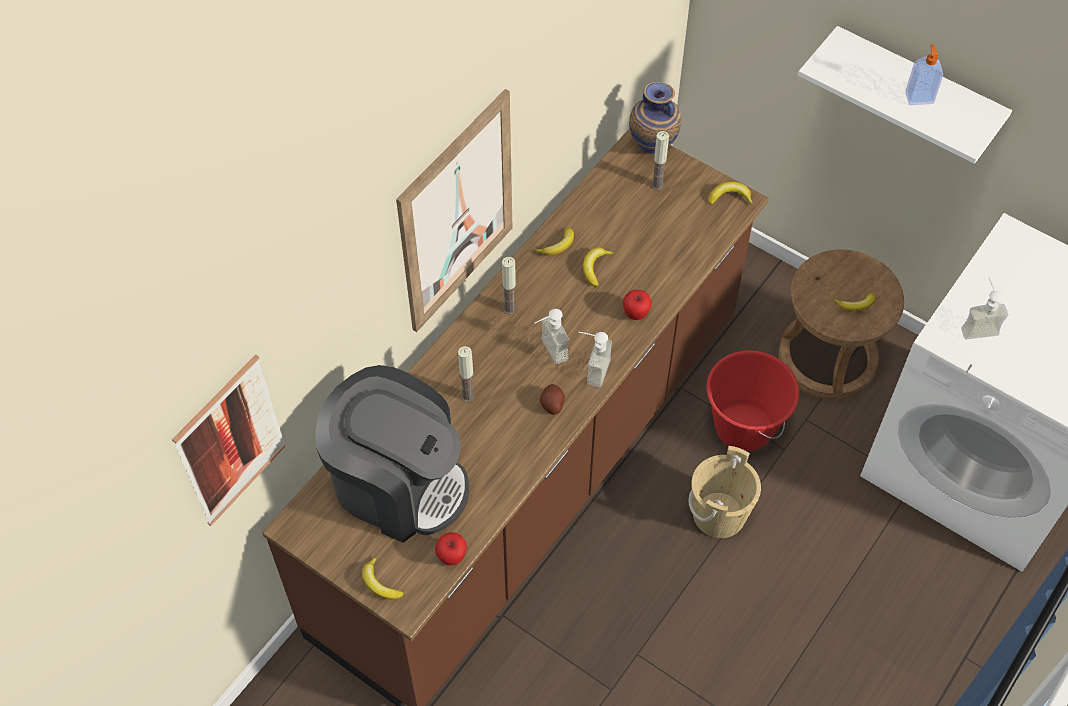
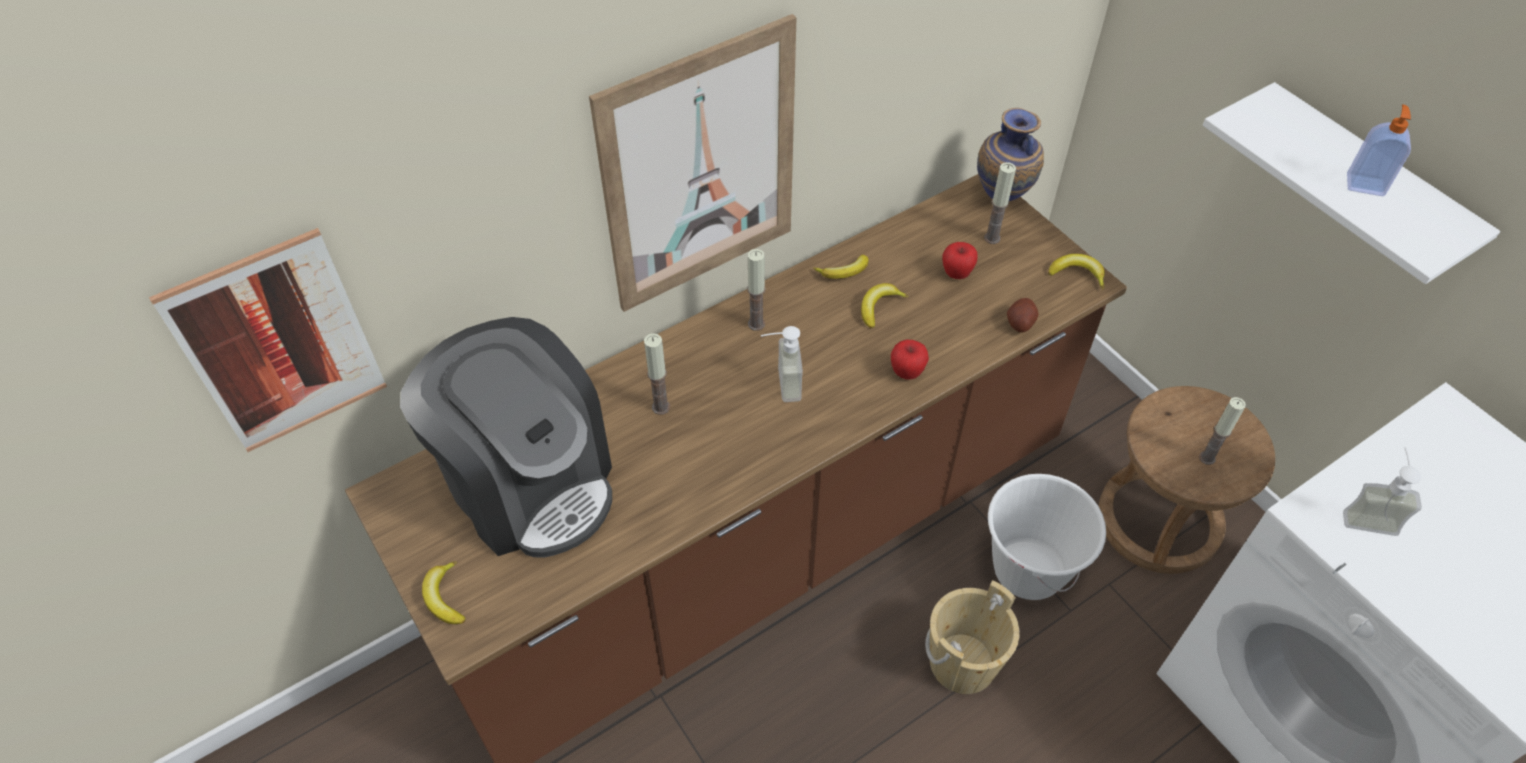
camera: 20 degrees right, 5 degrees down
apple [435,532,467,566] -> apple moved to [942,242,978,279]
potato [540,384,565,415] -> potato moved to [1007,298,1039,332]
soap dispenser [579,332,612,387] -> none
red bucket [706,350,799,451] -> white bucket [988,474,1106,600]
banana [833,293,875,311] -> candle [1199,397,1246,465]

